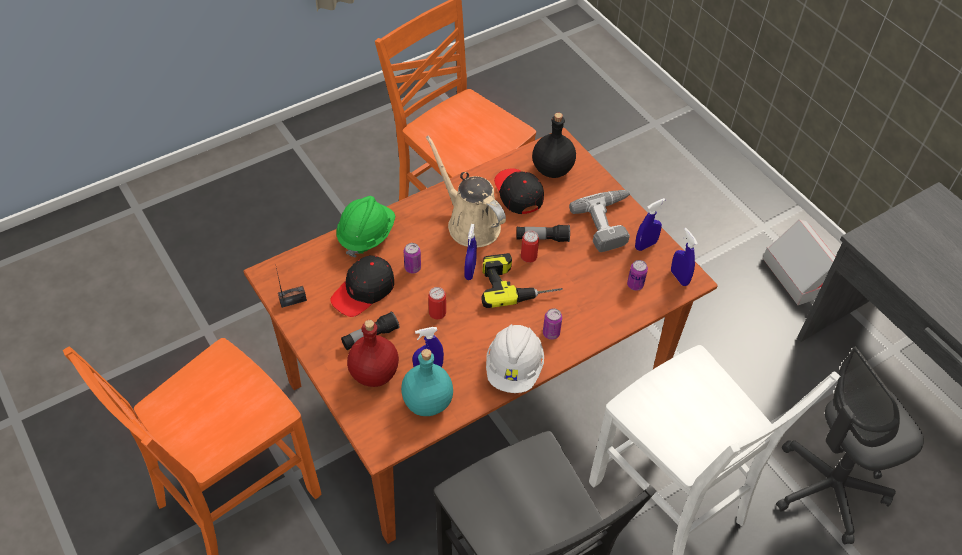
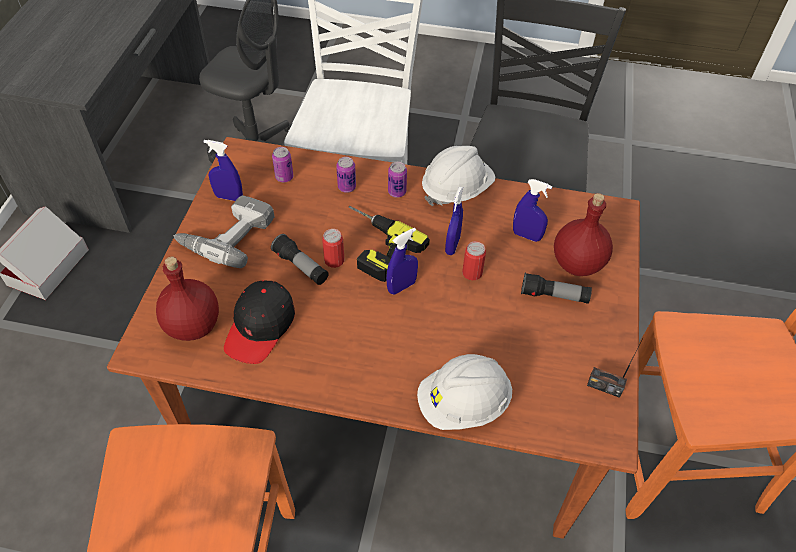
camera: 135 degrees left, 0 degrees up
black cap [330,255,394,317] -> none
green hard hat [337,196,395,258] -> white hard hat [417,354,512,430]
turquoise bottle [401,349,453,416] -> none
can [404,243,421,274] -> can moved to [336,157,356,193]
beige watering can [426,135,506,247] -> none
black bottle [532,113,576,178] -> red bottle [156,256,219,341]
blue spray bottle [671,228,698,286] -> blue spray bottle moved to [445,187,463,255]

